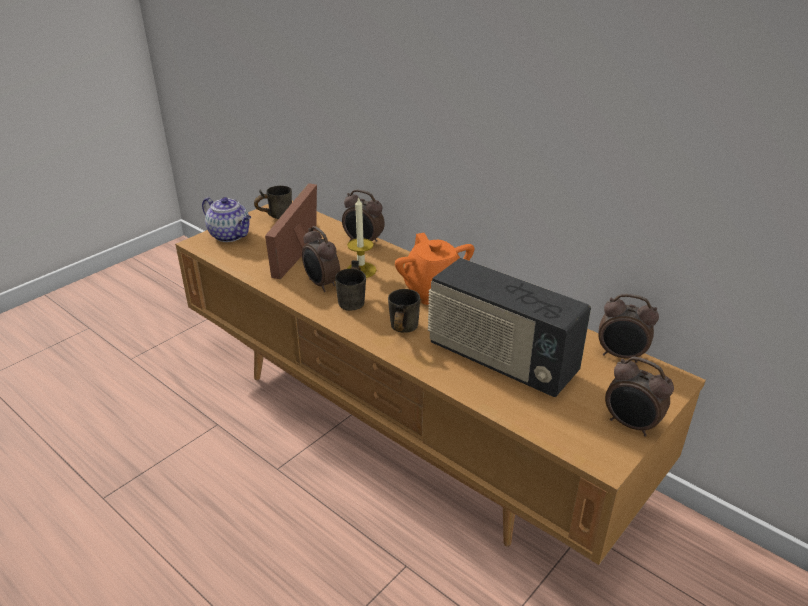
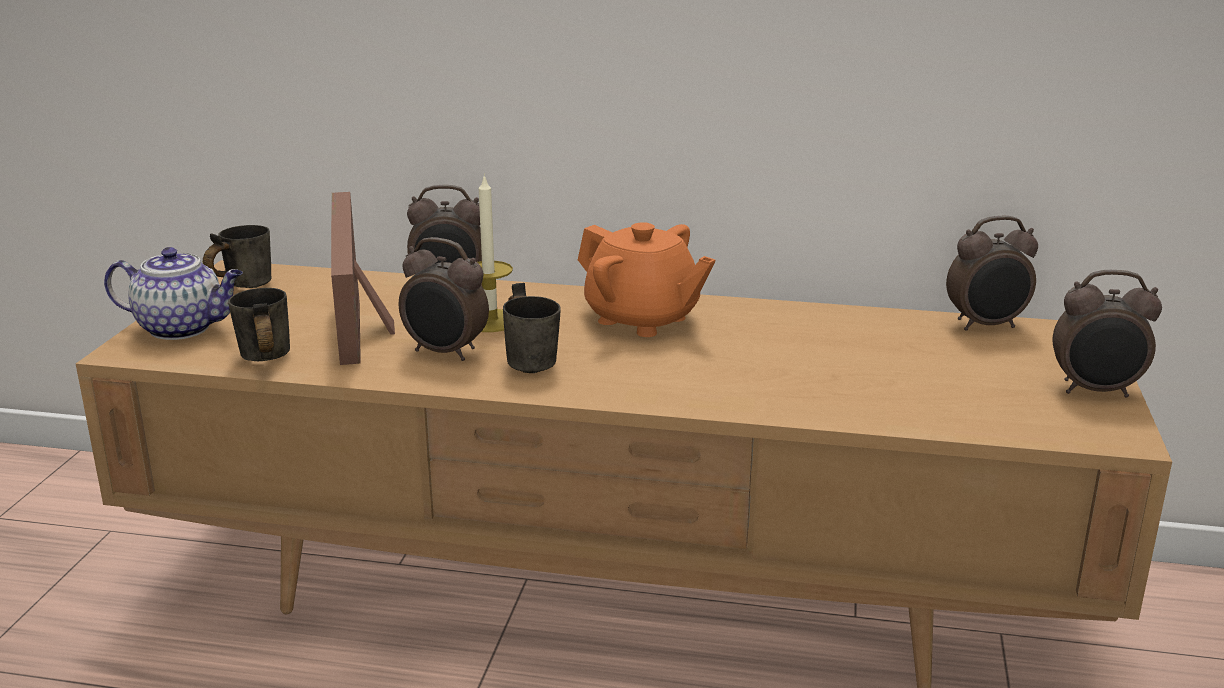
camera: 30 degrees left, 10 degrees down
grey mug [388,289,420,333] -> grey mug moved to [228,288,290,361]
radio [428,258,591,397] -> none

